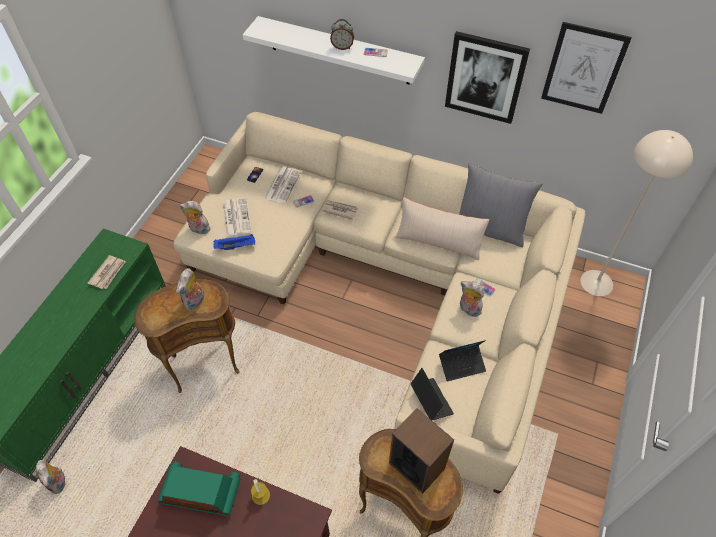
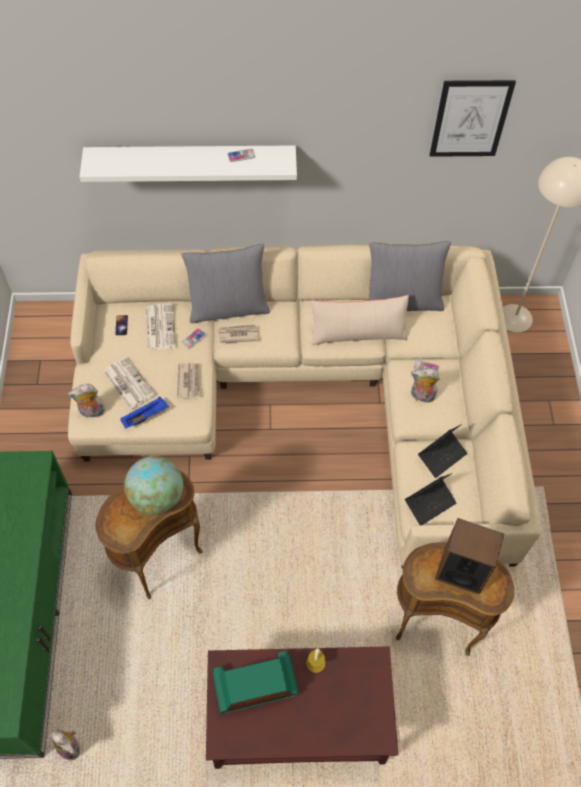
camera: 25 degrees left, 5 degrees up
newspaper [88,255,126,289] -> newspaper moved to [177,363,200,398]
plush toy [176,268,205,311] -> globe [124,456,183,515]
alarm clock [330,19,354,50] -> none
laptop [411,368,454,420] -> laptop turned 105 degrees clockwise [405,473,456,525]
picture [445,31,530,124] -> none
none -> grey pillow [181,244,270,323]

